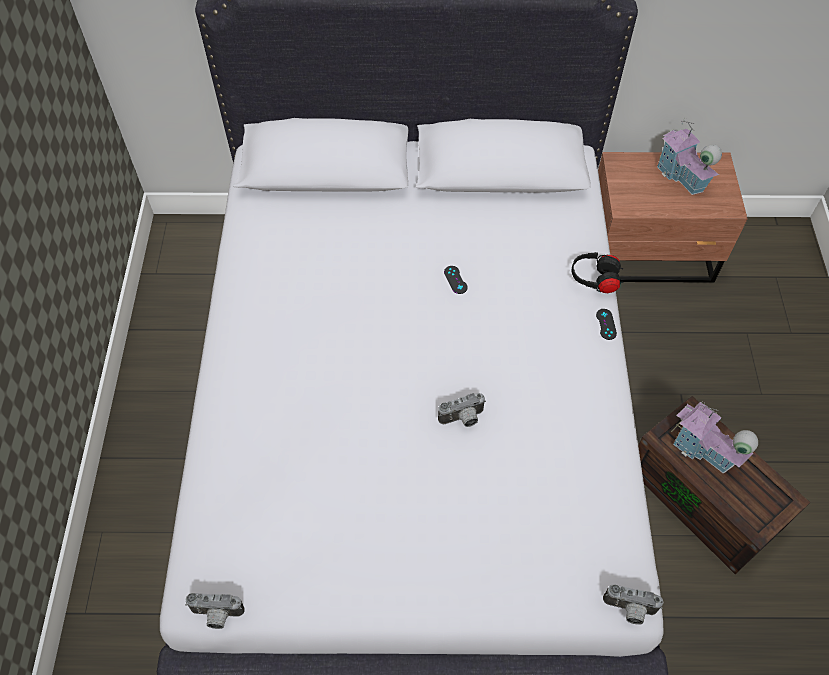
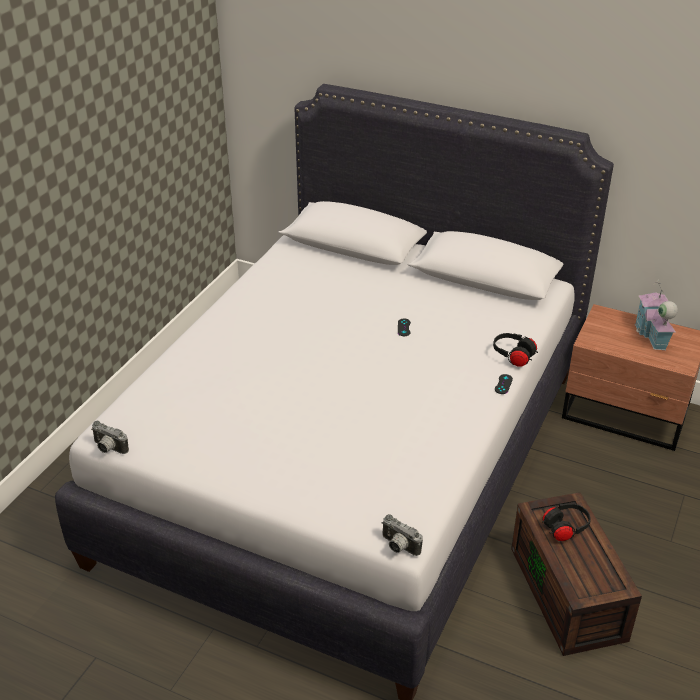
camera: 25 degrees right, 20 degrees down
camera [438,393,486,427] -> none
toy house [671,400,758,474] -> black headphones [542,503,591,541]

